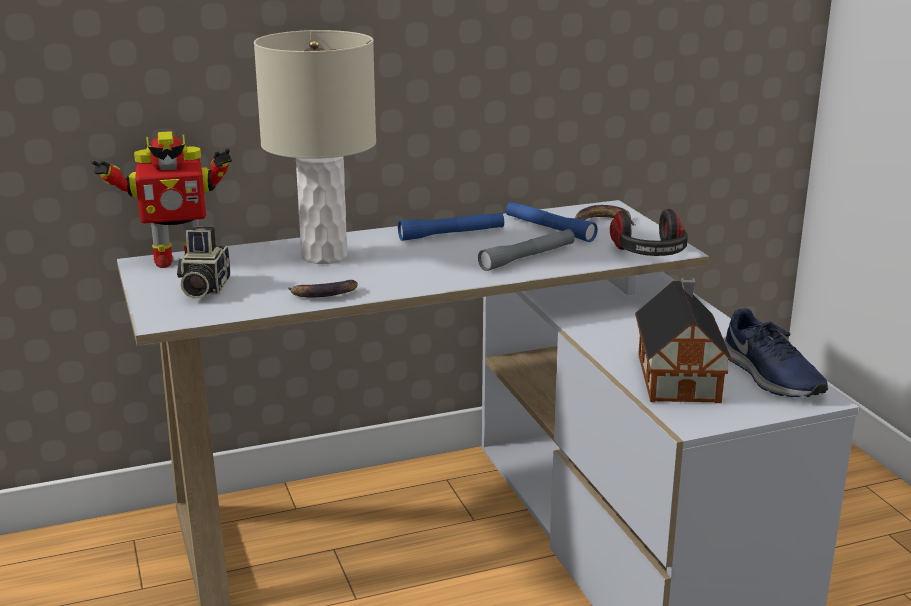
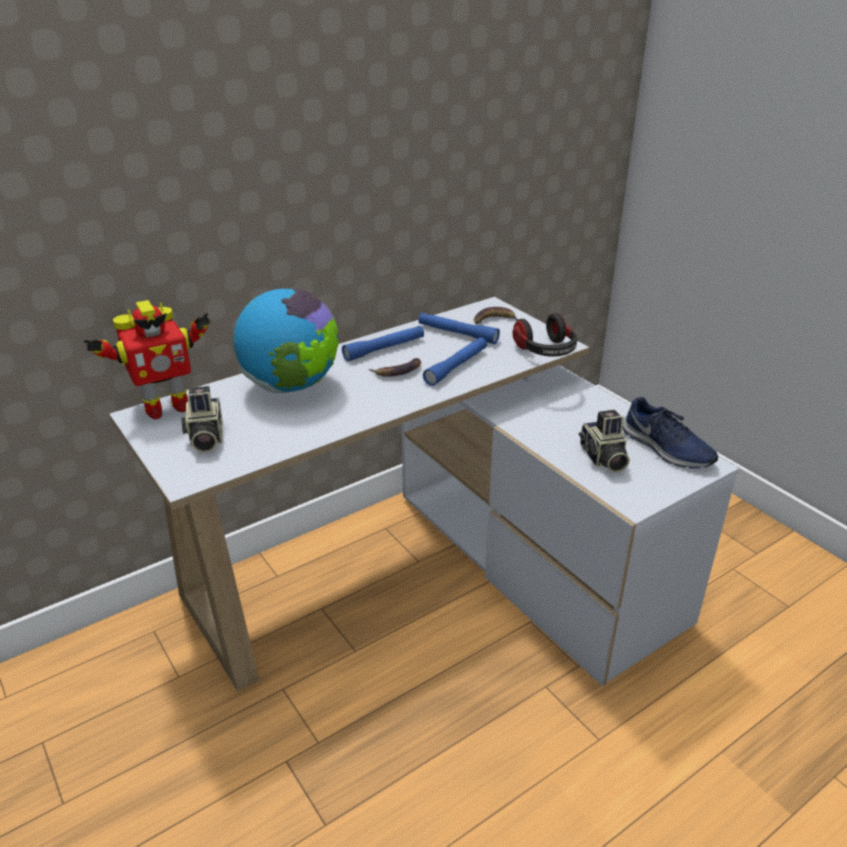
camera: 15 degrees left, 10 degrees up
beige table lamp [254,30,376,264] -> globe [234,288,338,393]
banana [288,280,357,297] -> banana moved to [369,358,421,377]
grey flashlight [478,229,575,271] -> blue flashlight [423,337,487,386]
toy house [635,278,733,403] -> camera [579,410,630,473]

